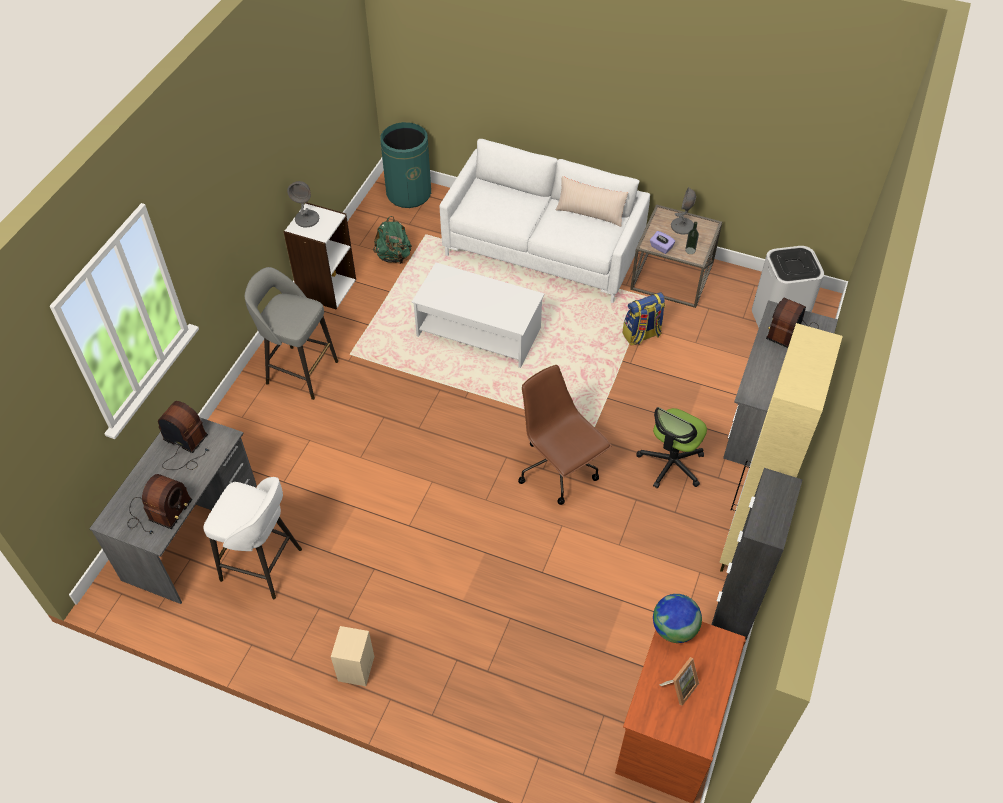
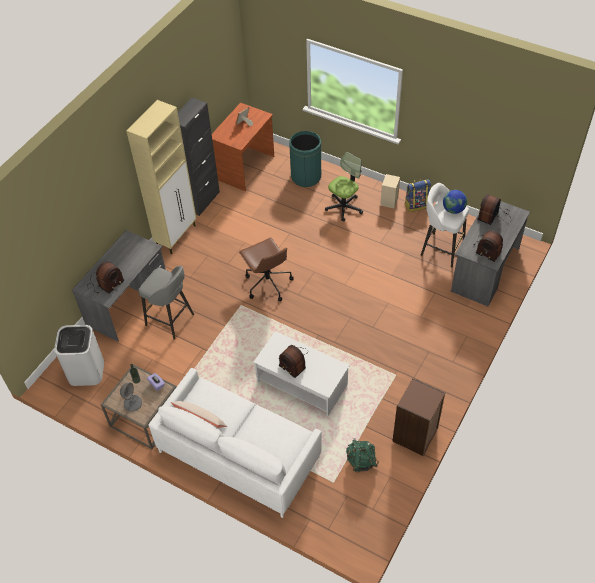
camera: 170 degrees left, 0 degrees up
grey stool [245,267,338,400] -> grey stool moved to [139,266,194,340]
white bookcase [283,202,356,309] -> brown bookcase [393,378,445,456]
grey table lamp [287,181,319,227] -> none
green trash can [380,122,431,208] -> green trash can moved to [289,131,321,187]
backpack [623,292,665,346] -> backpack moved to [405,179,431,212]
office chair [636,407,707,488] -> office chair moved to [325,152,363,222]
globe [653,594,702,643] -> globe moved to [443,190,467,214]
none -> radio [279,345,308,378]

